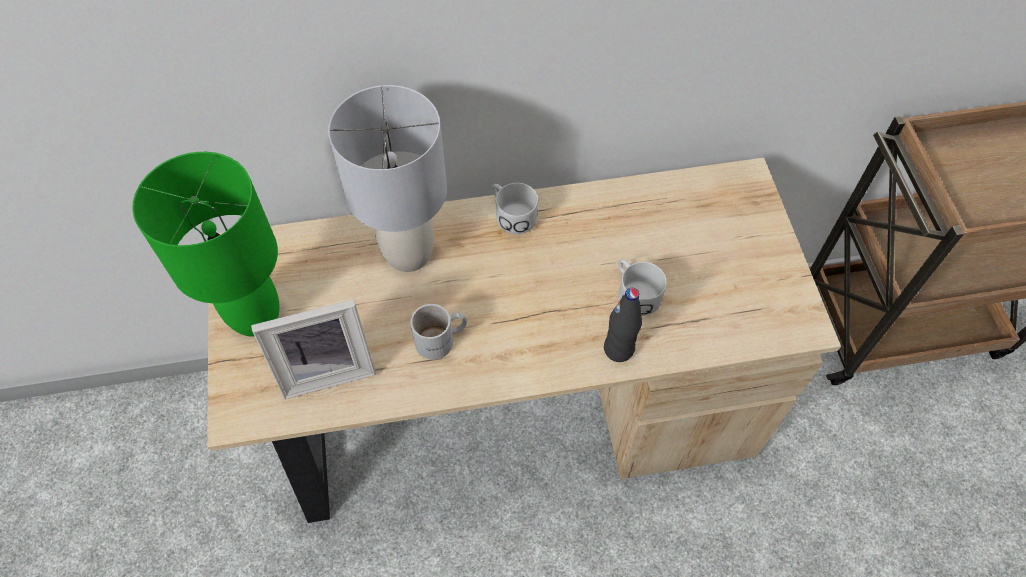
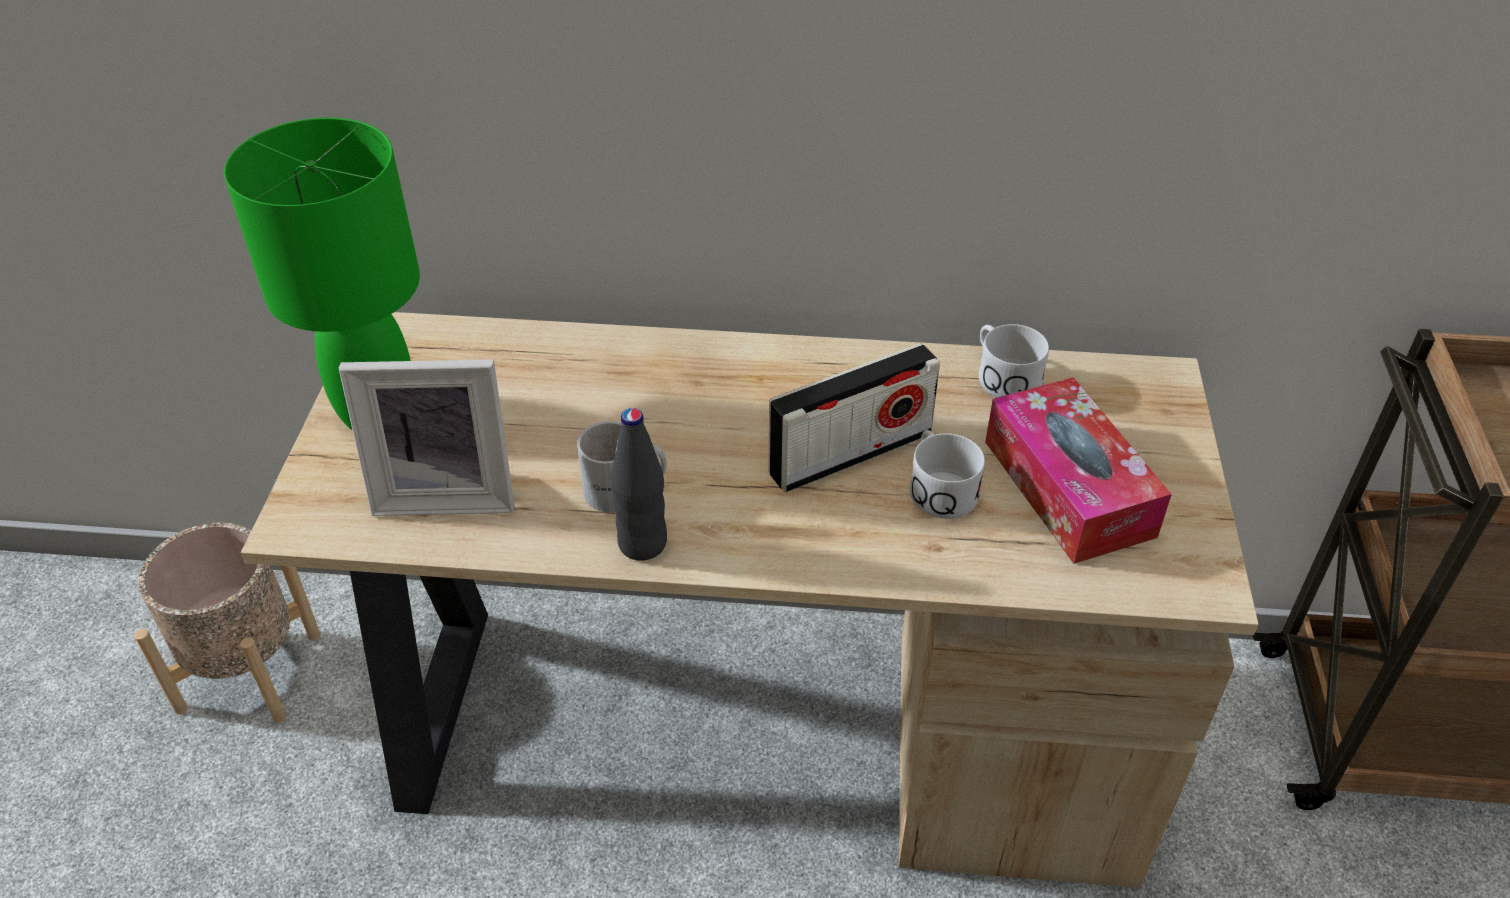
camera: 15 degrees right, 15 degrees down
grey table lamp [328,85,447,272] -> none
white mug [492,183,538,234] -> white mug moved to [979,324,1049,398]
black bottle [604,288,642,362] -> black bottle moved to [611,408,667,561]
none -> beige planter [134,523,321,723]
none -> radio [768,343,940,493]
none -> tissue box [985,377,1172,564]

